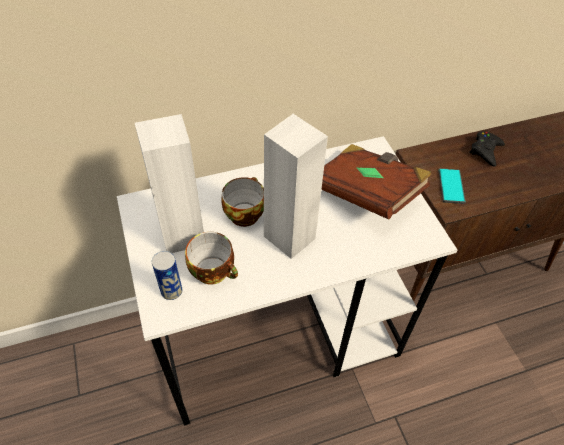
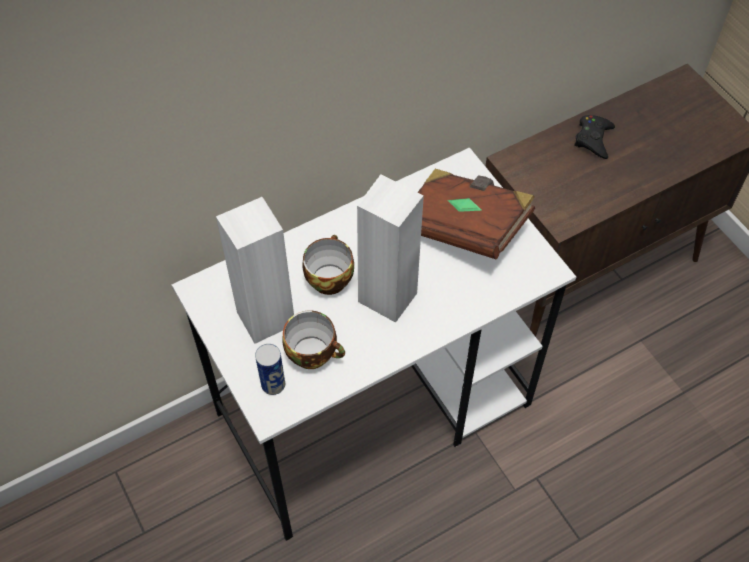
camera: 10 degrees left, 5 degrees up
phone [439,168,466,204] -> none

